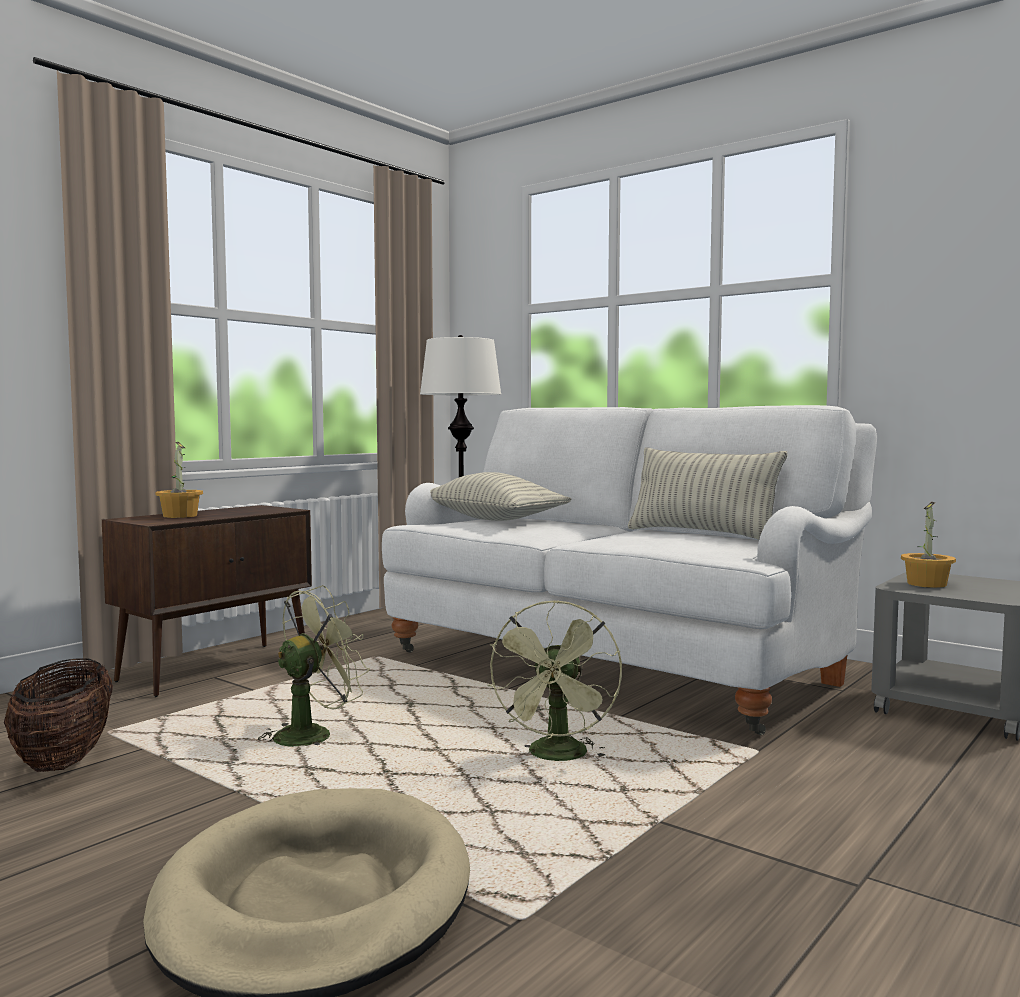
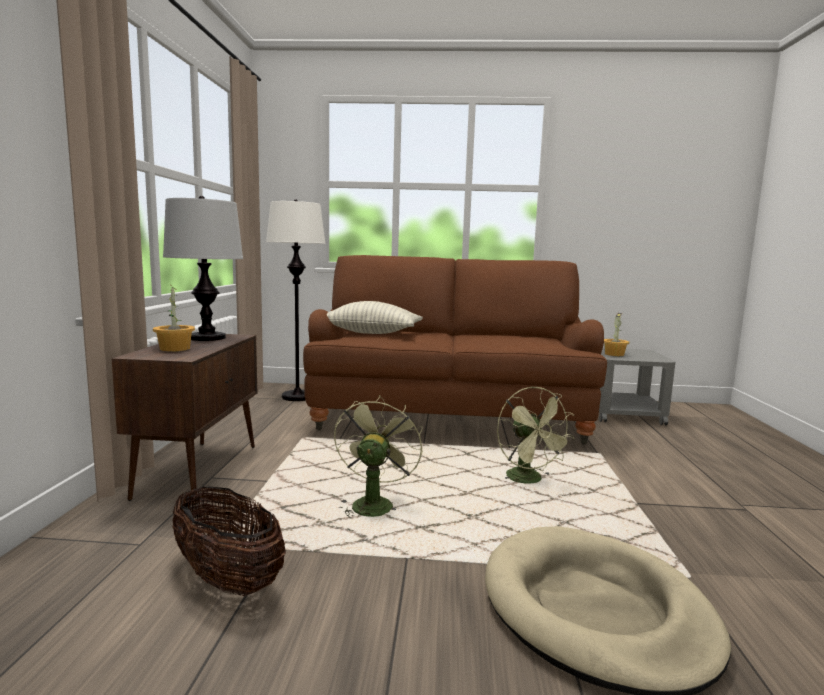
camera: 35 degrees left, 5 degrees up
white sofa [382,405,877,735] -> brown sofa [303,255,607,445]
pillow [628,447,787,540] -> none
none -> table lamp [163,196,243,341]

